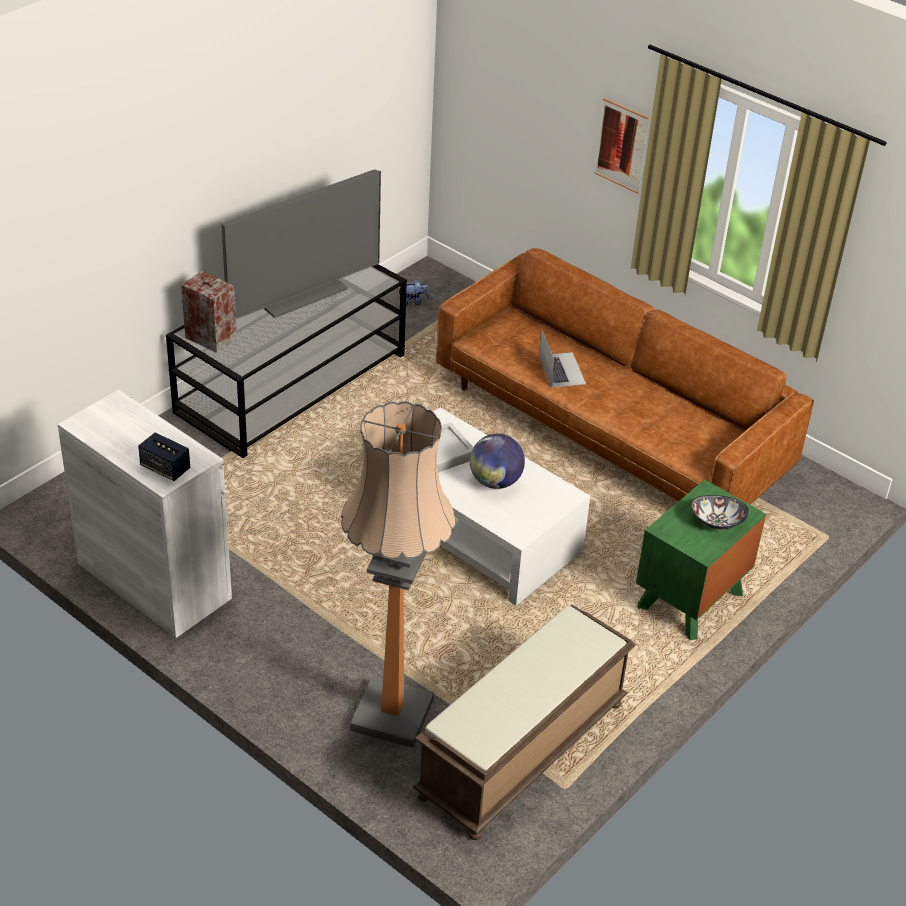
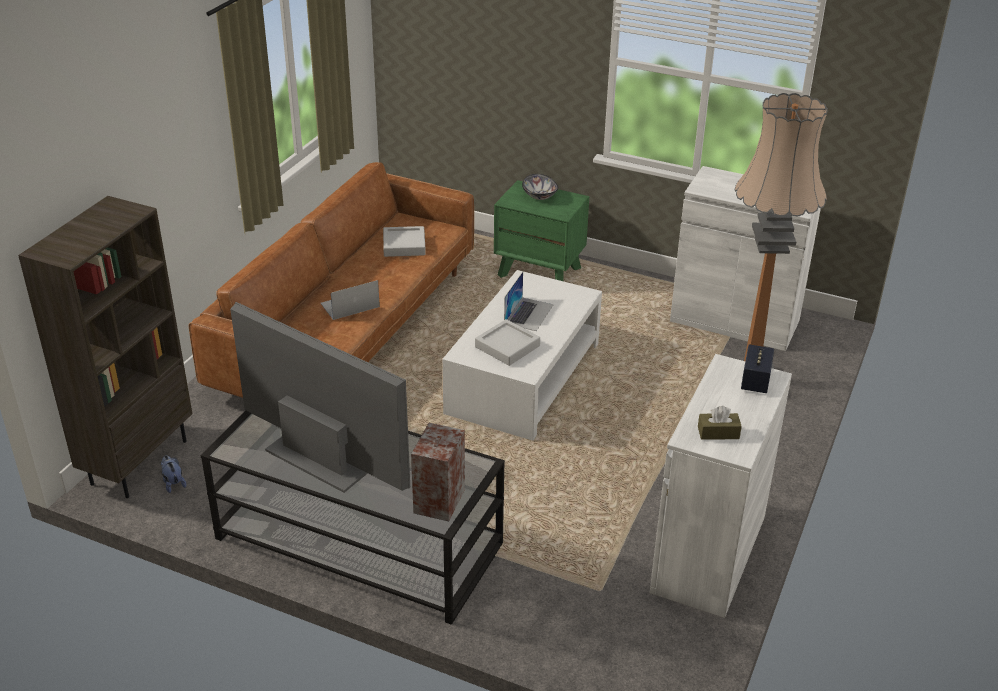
camera: 105 degrees left, 5 degrees down
brown bench [413,604,636,840] -> white cabinet [670,166,821,351]
globe [470,434,525,489] -> laptop [504,272,554,331]
picture [594,98,650,194] -> none
none -> brown bookcase [18,196,192,498]
none -> grey tray [383,226,426,257]
none -> brown tissue box [698,406,742,440]

